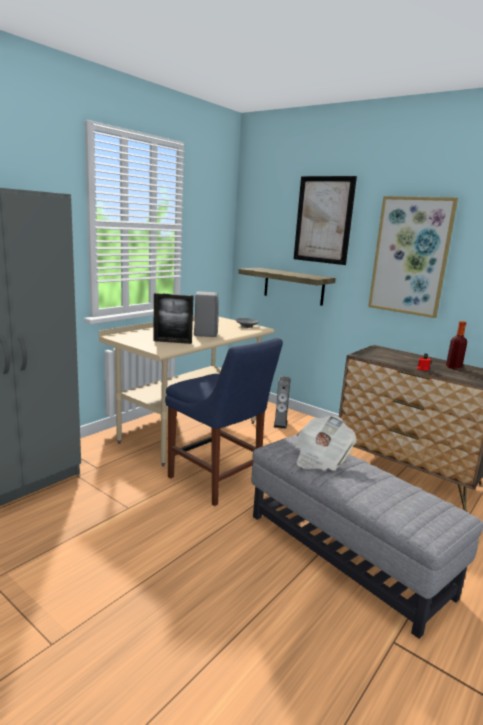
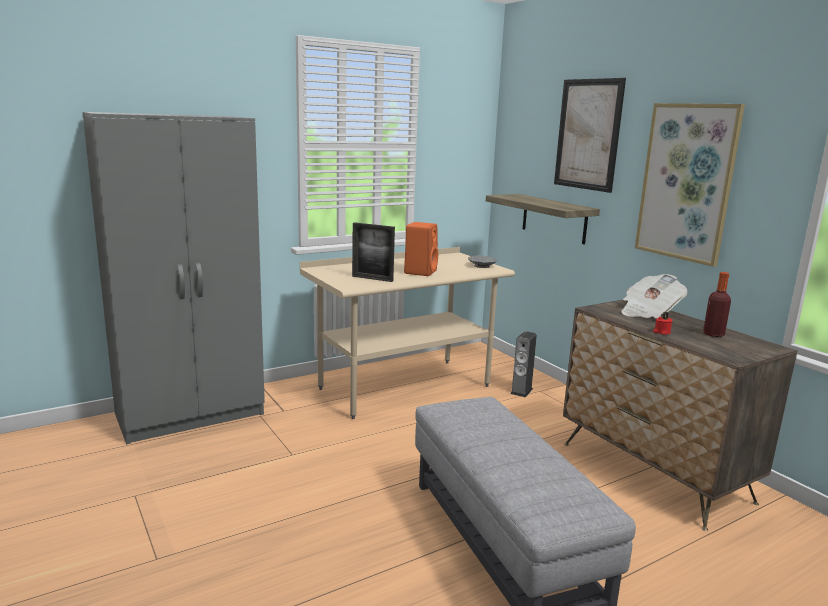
camera: 20 degrees right, 0 degrees up
blue chair [165,338,283,506] -> none
grey speaker [194,291,219,337] -> orange speaker [404,222,438,276]
newspaper [295,416,356,471] -> newspaper moved to [621,274,687,318]

